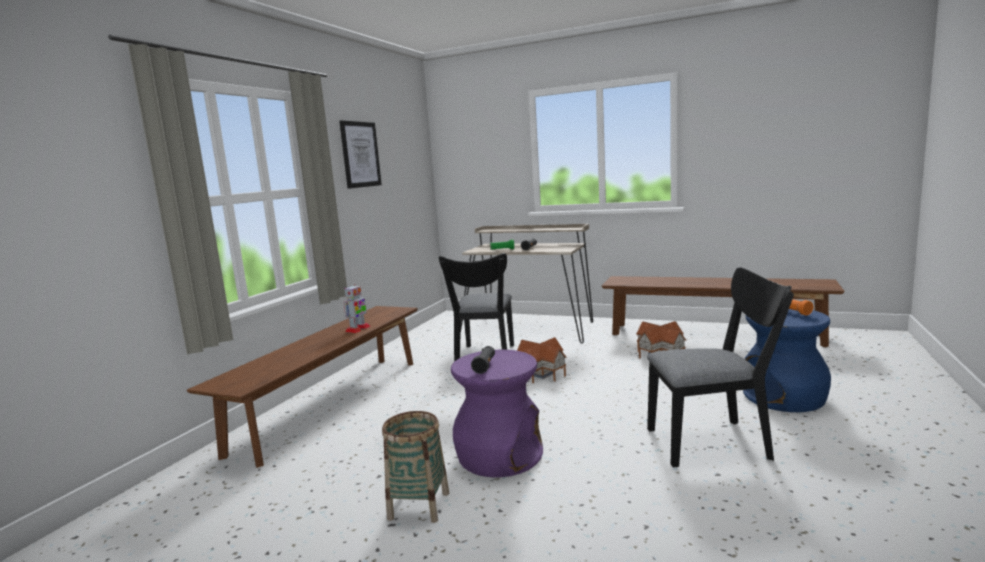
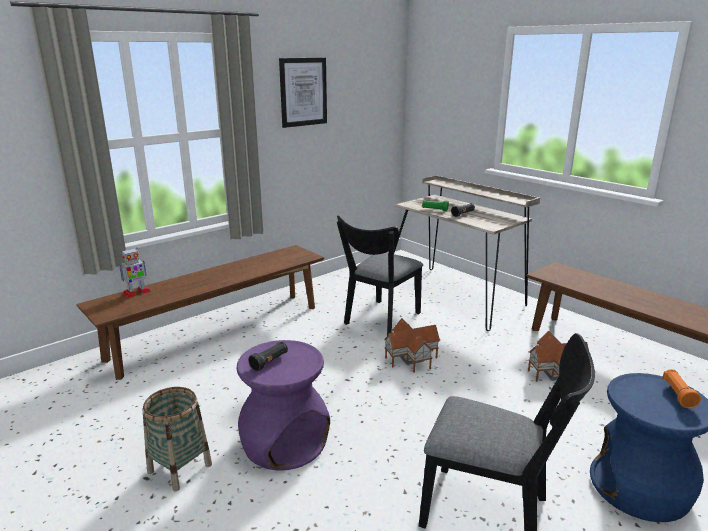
camera: 25 degrees right, 10 degrees up
toy robot [344,284,371,333] -> toy robot moved to [119,247,151,298]

